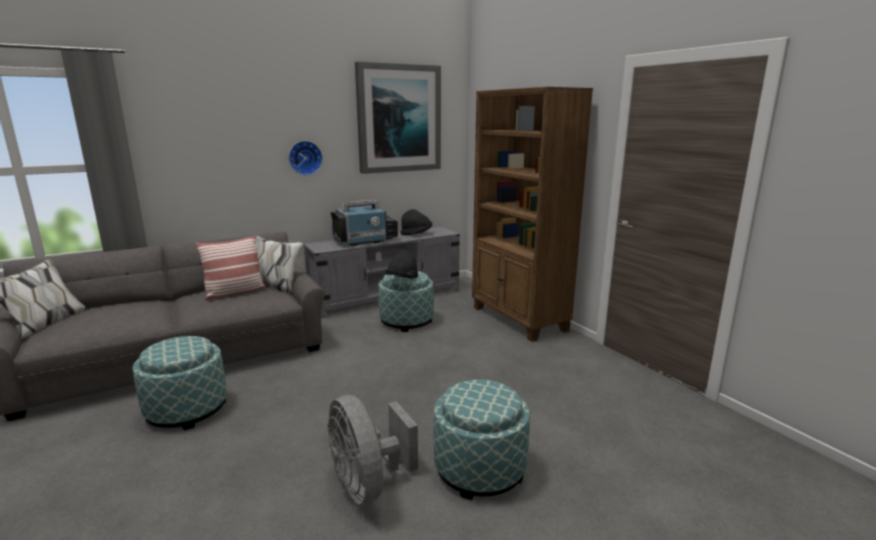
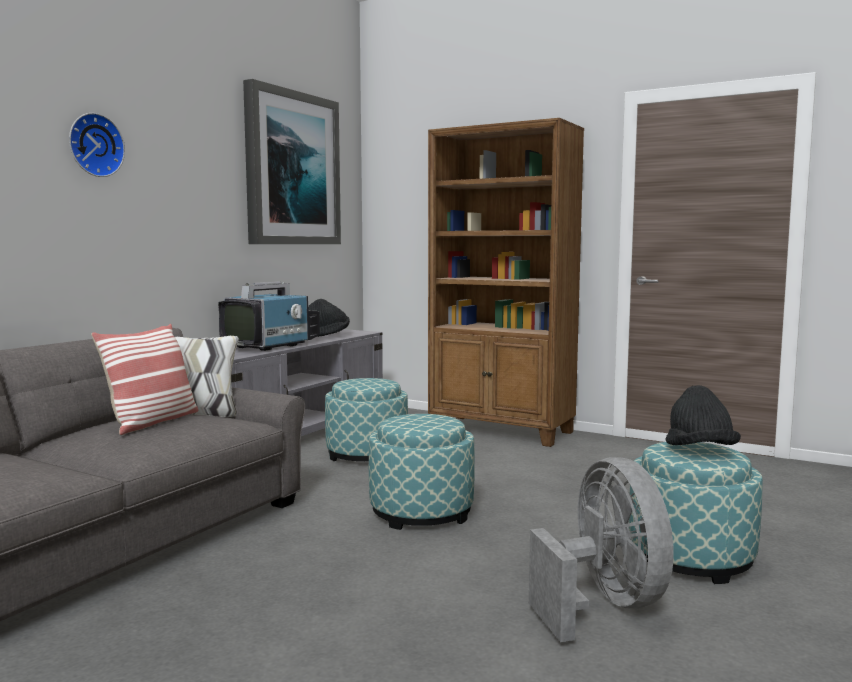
camera: 30 degrees left, 10 degrees down
ottoman [132,336,227,430] -> ottoman moved to [369,414,475,530]
wall clock [289,141,323,175] -> wall clock moved to [69,113,125,177]
grey fan [327,395,418,505] -> grey fan turned 135 degrees counterclockwise [529,457,674,642]
black hat [385,249,419,279] -> black hat moved to [666,385,741,445]

